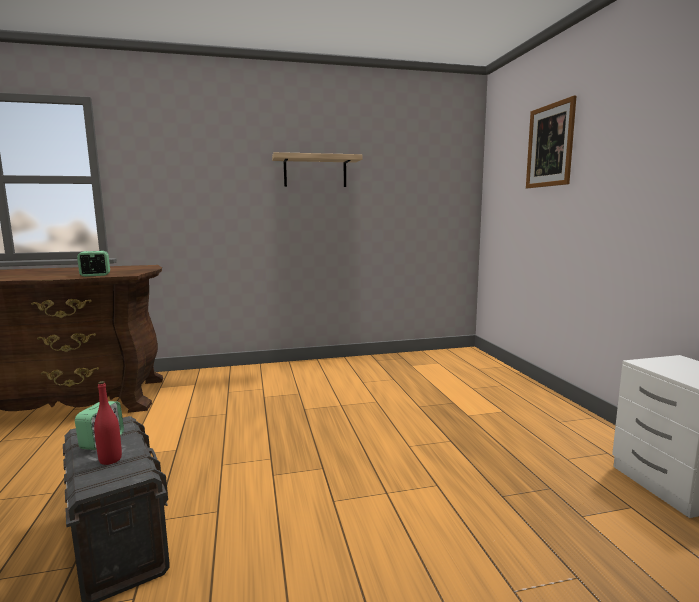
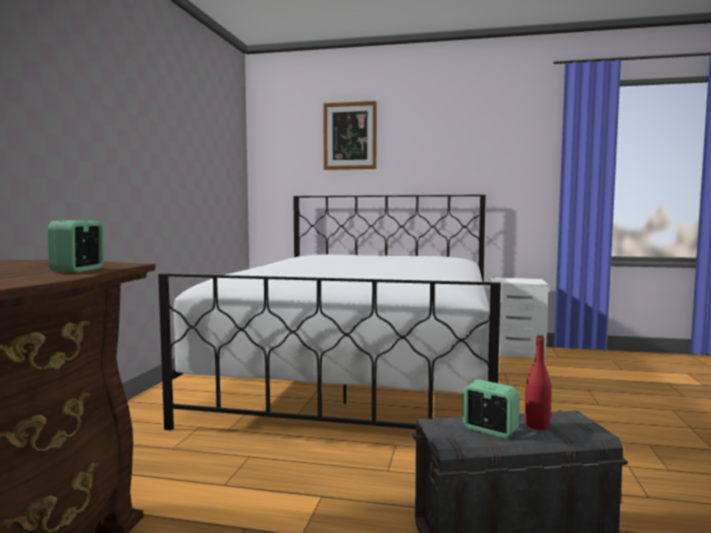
camera: 65 degrees left, 5 degrees down
shelf [272,152,363,187] -> none
none -> white bed [158,195,501,431]

